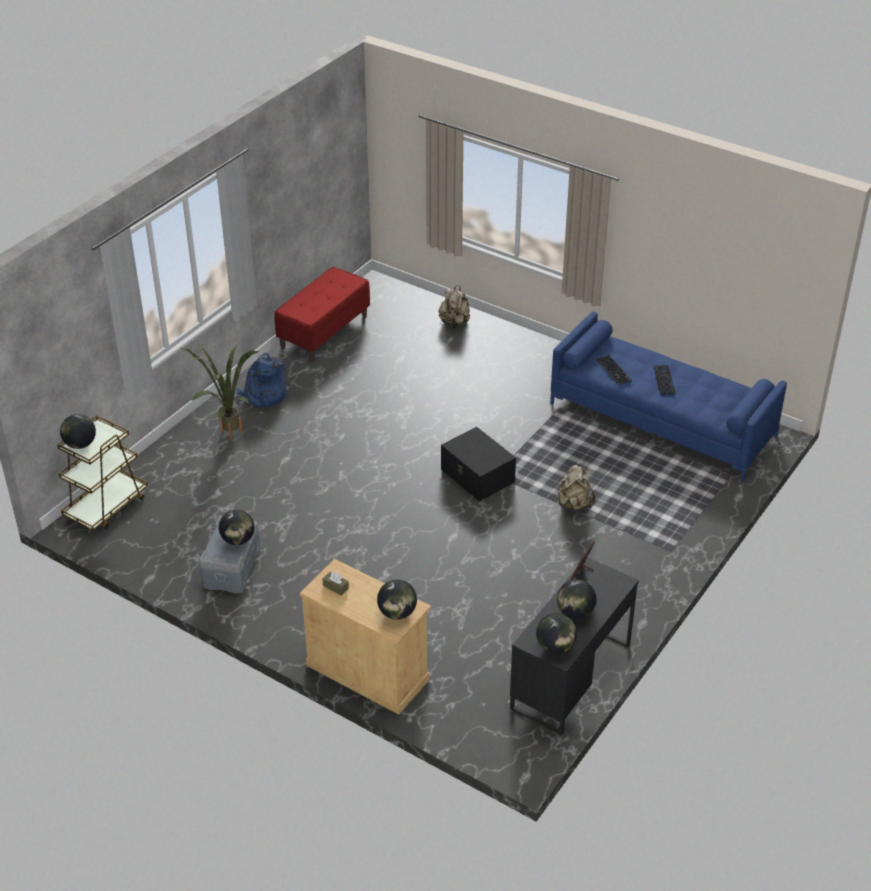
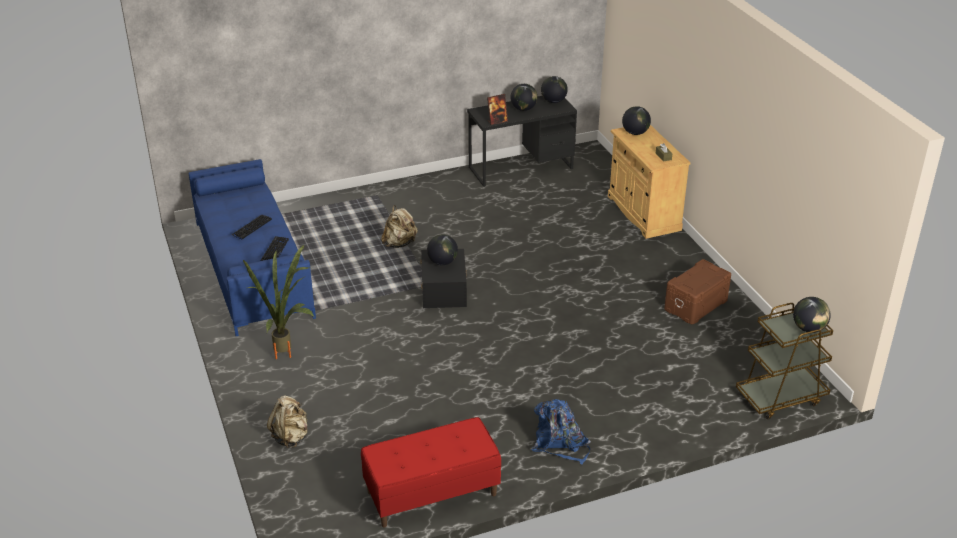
camera: 145 degrees left, 5 degrees down
potted plant [181,345,259,439] -> potted plant moved to [243,245,315,359]
grey storage box [199,516,260,594] -> brown storage box [664,259,731,324]
globe [219,510,255,545] -> globe moved to [427,234,458,265]

